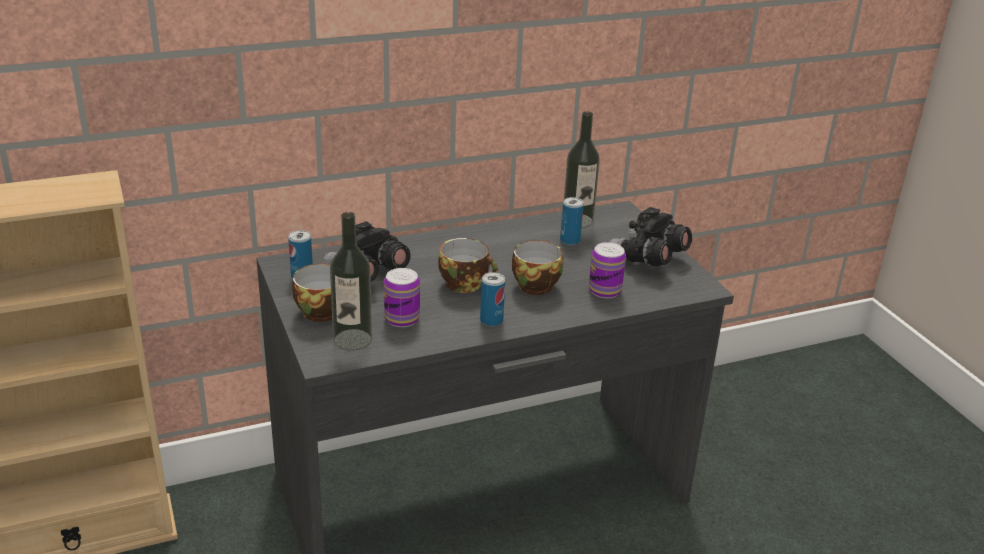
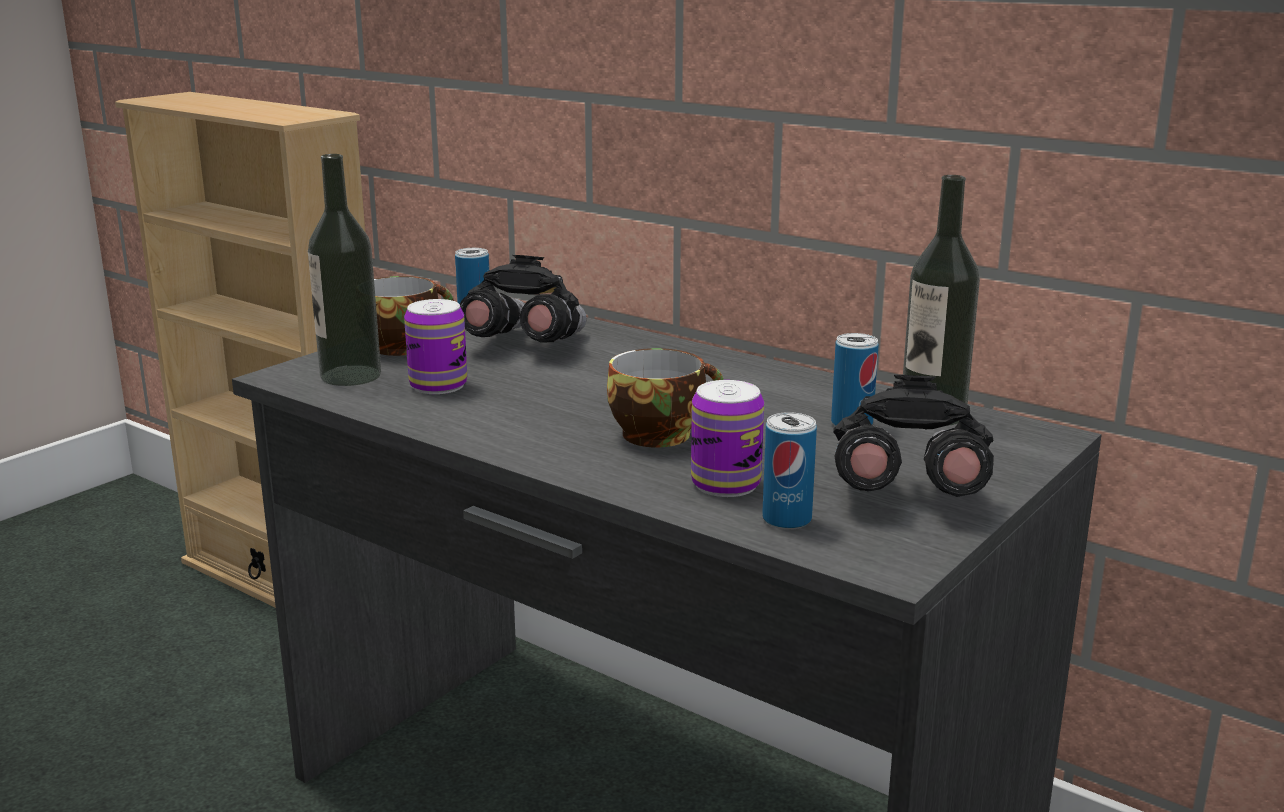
camera: 60 degrees right, 10 degrees down
cup [438,238,498,293] -> none
can [480,272,505,327] -> can moved to [762,412,817,530]

